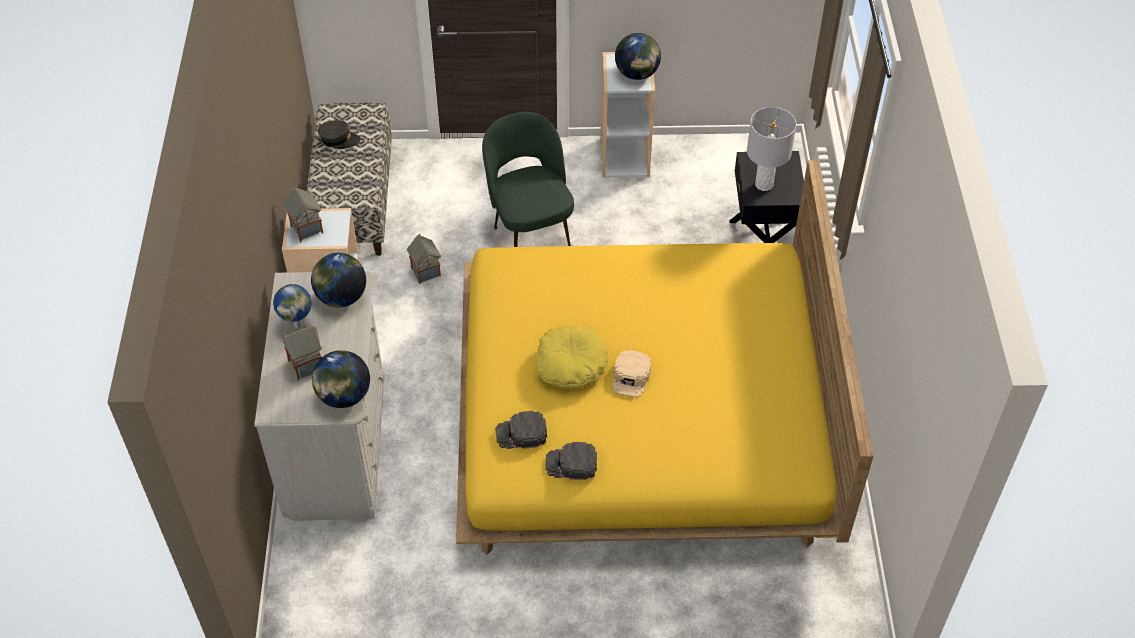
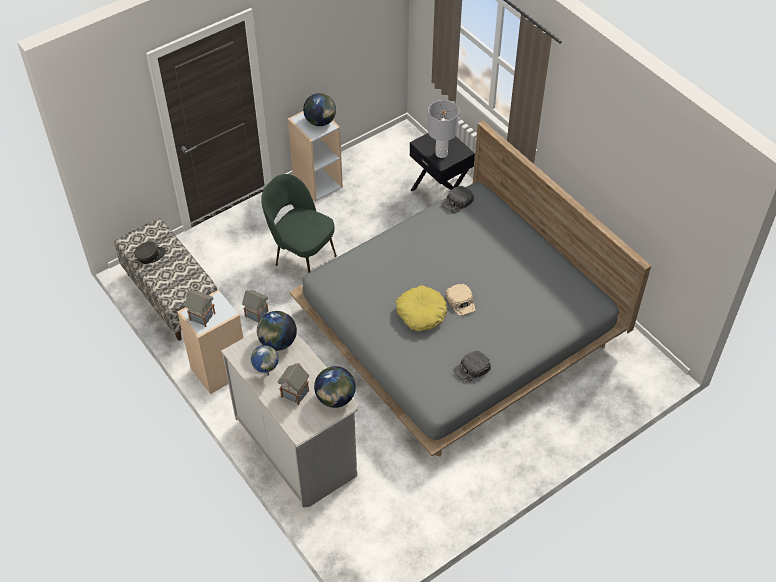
camera: 35 degrees left, 0 degrees up
yellow bed [456,160,873,555] -> grey bed [289,120,651,456]
black cap [495,411,547,449] -> black cap moved to [442,186,474,214]

